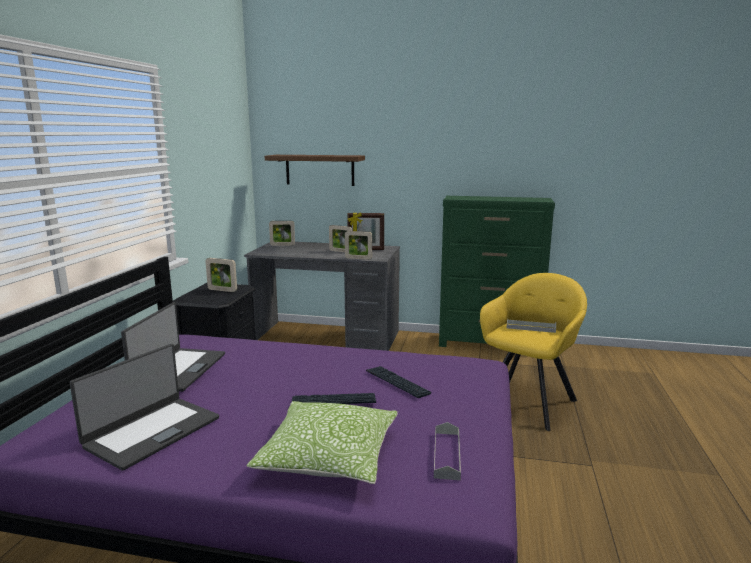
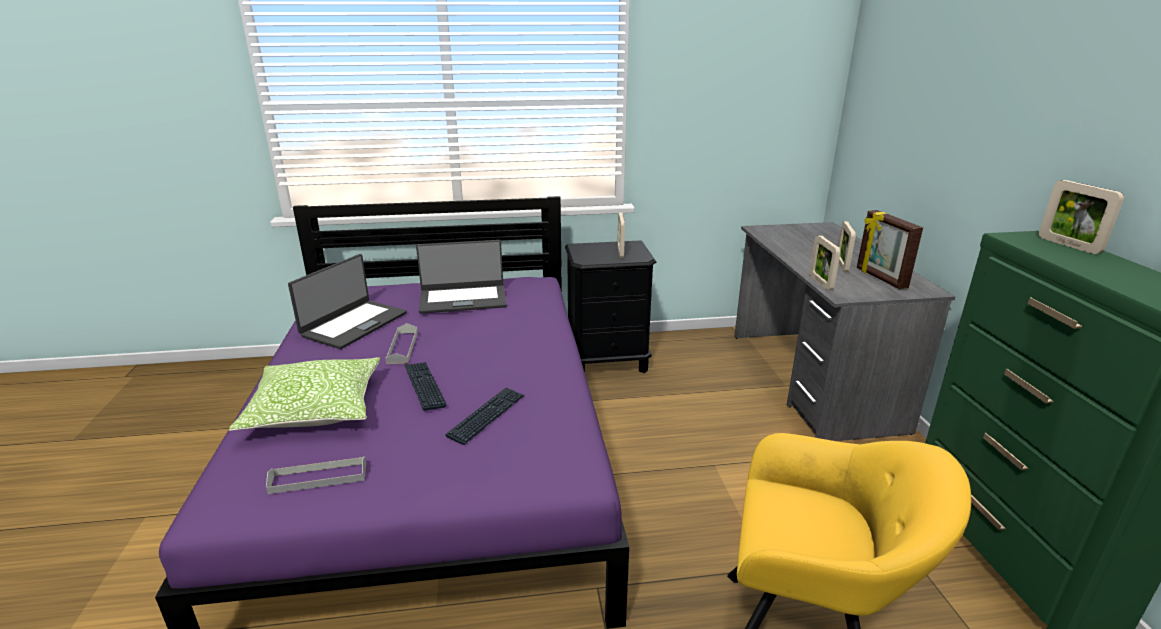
camera: 70 degrees right, 10 degrees up
laptop [69,344,219,471] -> laptop turned 75 degrees counterclockwise [288,254,407,349]
brown shelf [265,155,365,186] -> none
picture frame [269,221,295,246] -> picture frame moved to [1039,180,1124,254]
grey tray [507,318,556,333] -> grey tray moved to [386,323,418,364]

